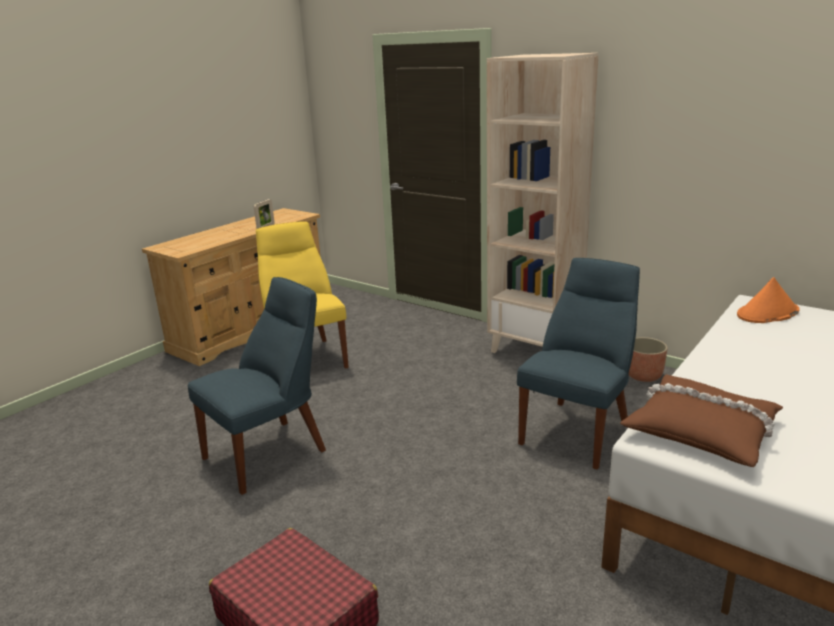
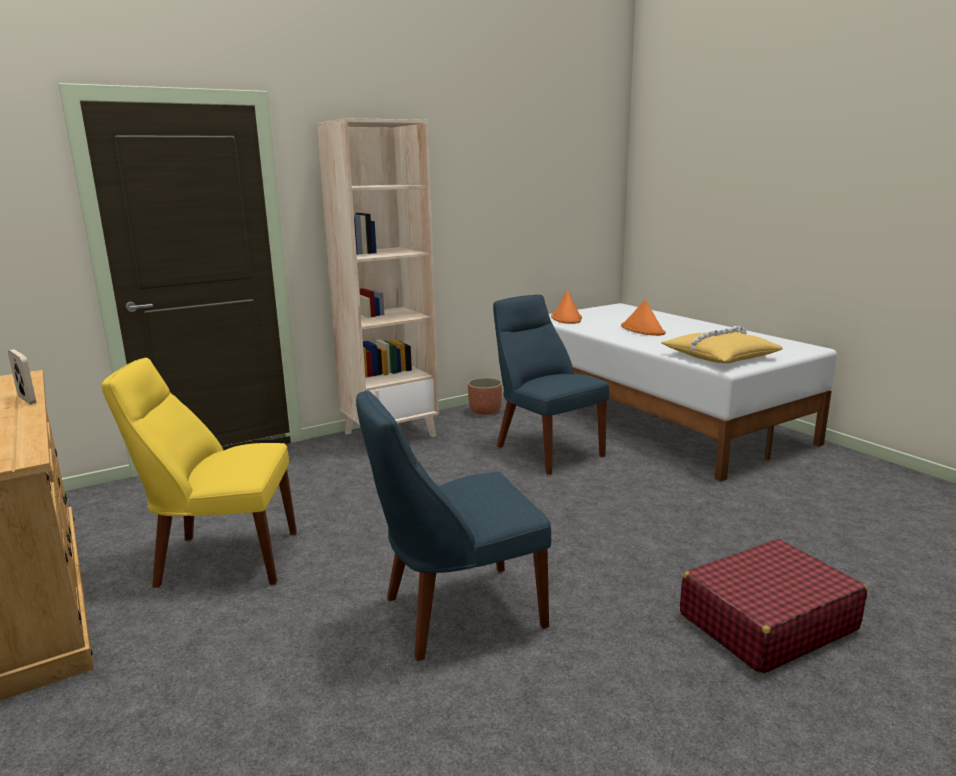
camera: 70 degrees left, 5 degrees down
blue chair [188,277,326,495] -> blue chair turned 90 degrees counterclockwise [356,390,551,661]
brown pillow [620,374,783,467] -> yellow pillow [661,326,783,363]
none -> orange hat [621,299,666,336]

